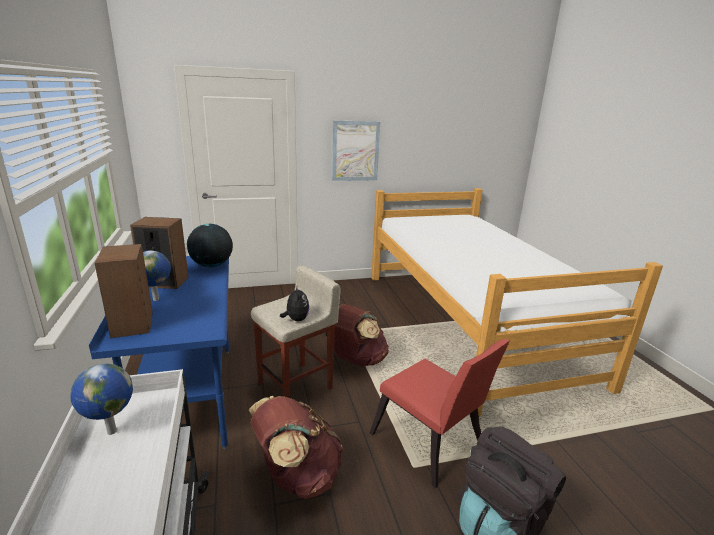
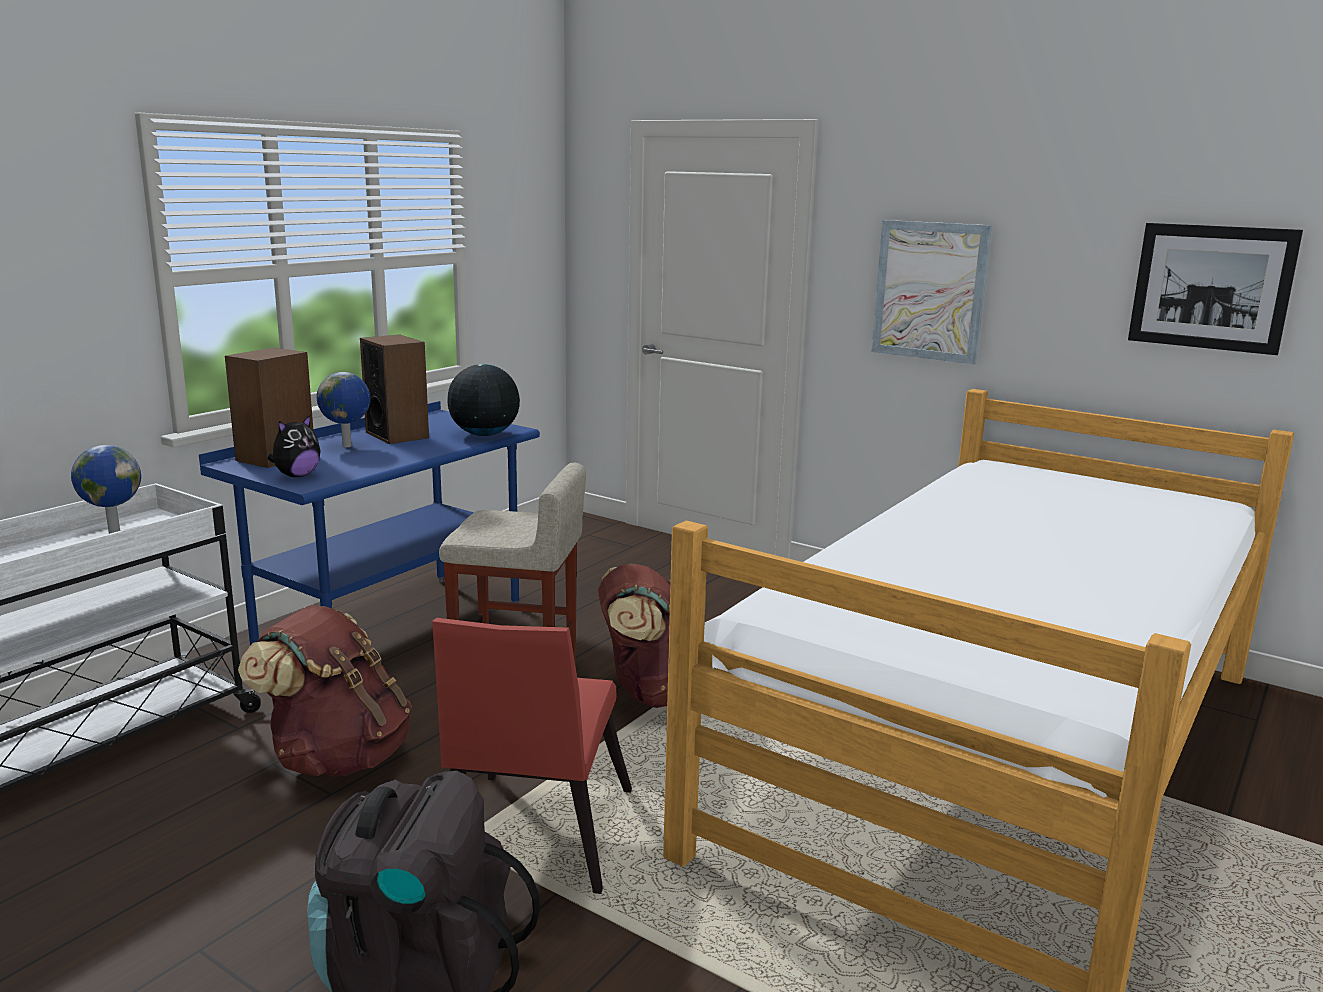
camera: 50 degrees right, 5 degrees down
plush toy [280,284,309,321] -> plush toy moved to [267,415,320,477]
none -> picture [1128,223,1303,355]

